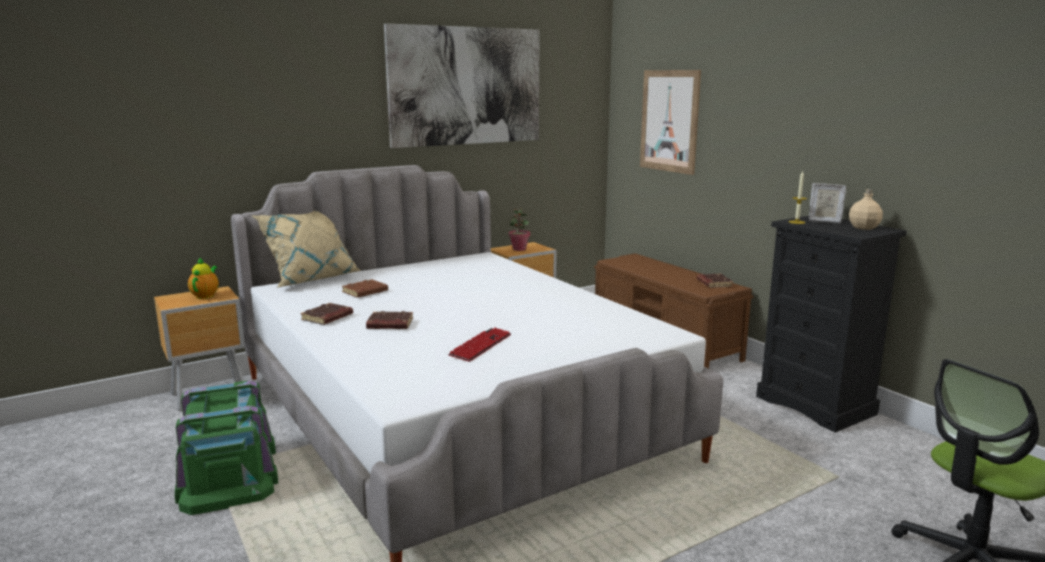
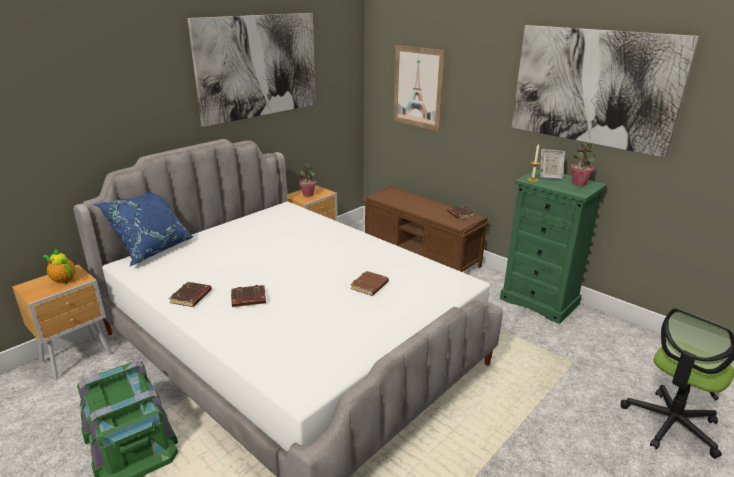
camera: 15 degrees left, 10 degrees up
teapot [188,257,219,299] -> teapot turned 45 degrees counterclockwise [43,249,76,284]
beige pillow [252,211,361,287] -> blue pillow [94,191,194,266]
brown book [342,279,388,298] -> brown book moved to [350,271,389,296]
keyboard [448,328,511,362] -> none
black dresser [756,216,907,433] -> green dresser [500,168,607,324]
beige bottle [849,189,883,230] -> potted plant [570,143,595,186]
none -> picture [512,25,699,158]

